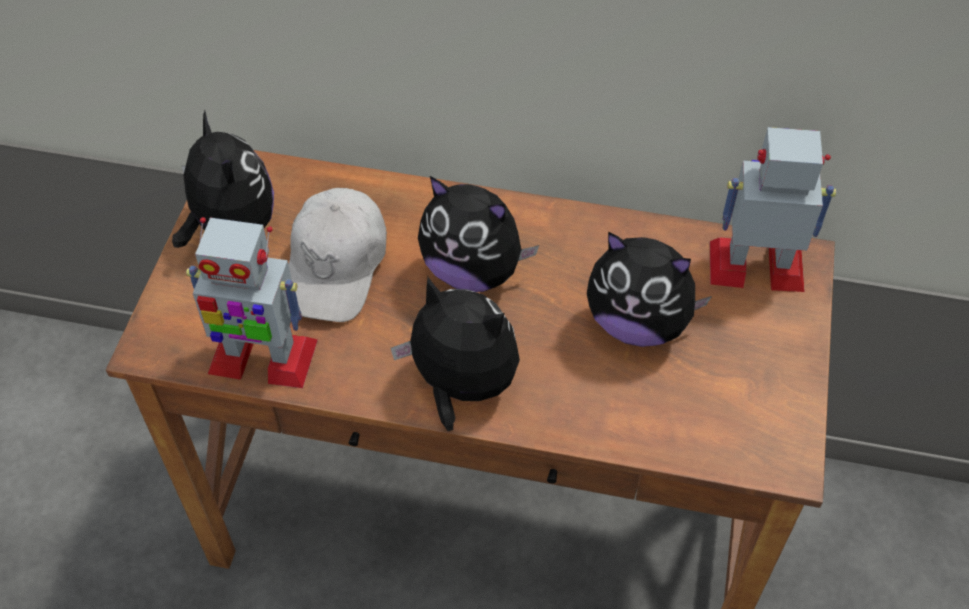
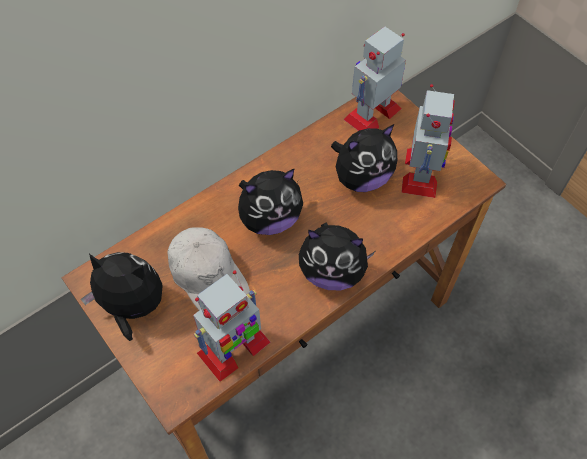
camera: 50 degrees left, 5 degrees up
plush toy [391,277,520,431] -> plush toy turned 150 degrees counterclockwise [299,223,375,290]
none -> toy robot [401,84,455,198]

